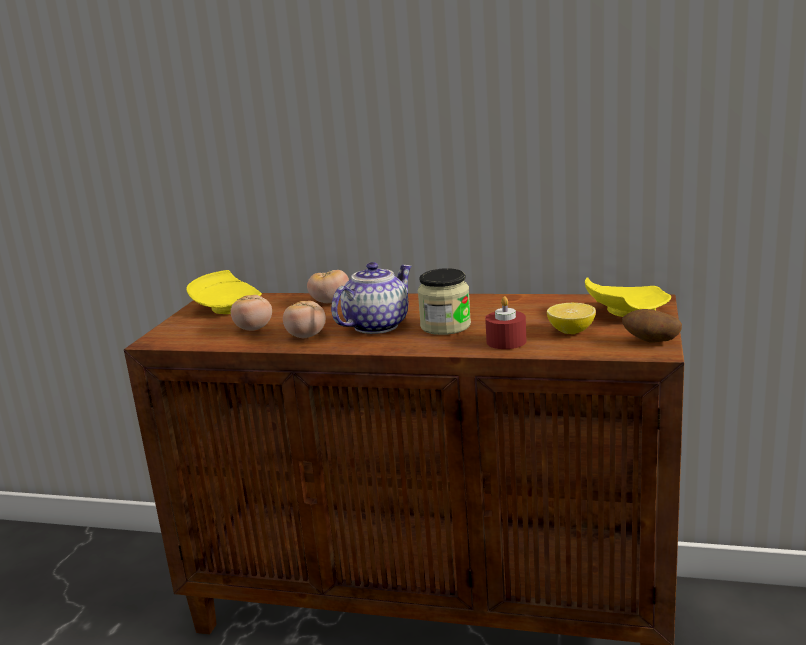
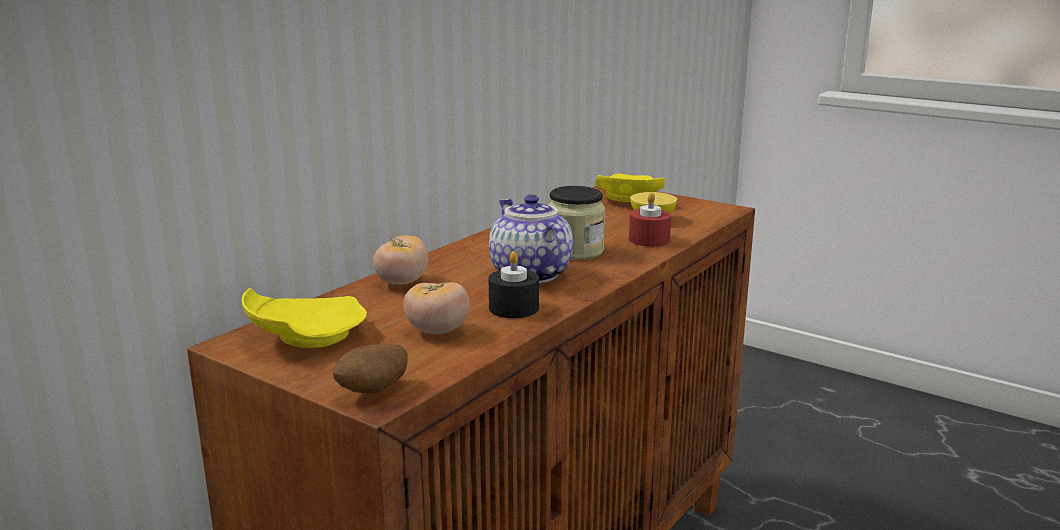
camera: 70 degrees left, 0 degrees up
tomato [283,301,326,338] -> black candle [489,251,539,318]
potato [622,309,682,342] -> potato moved to [332,344,408,394]

